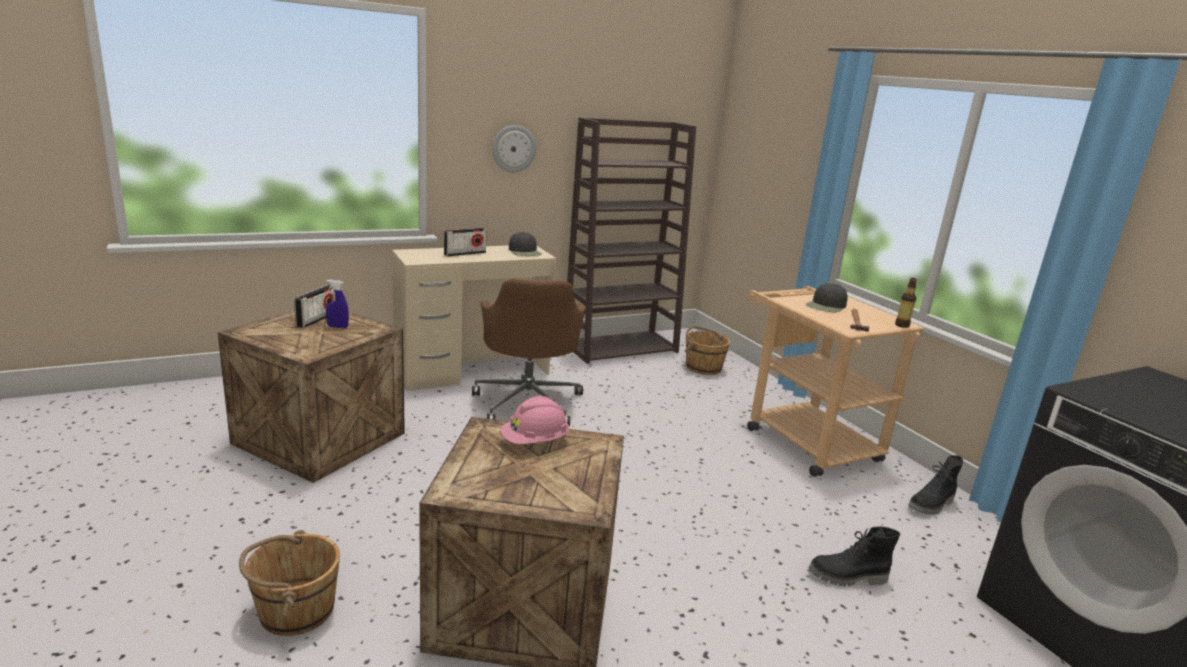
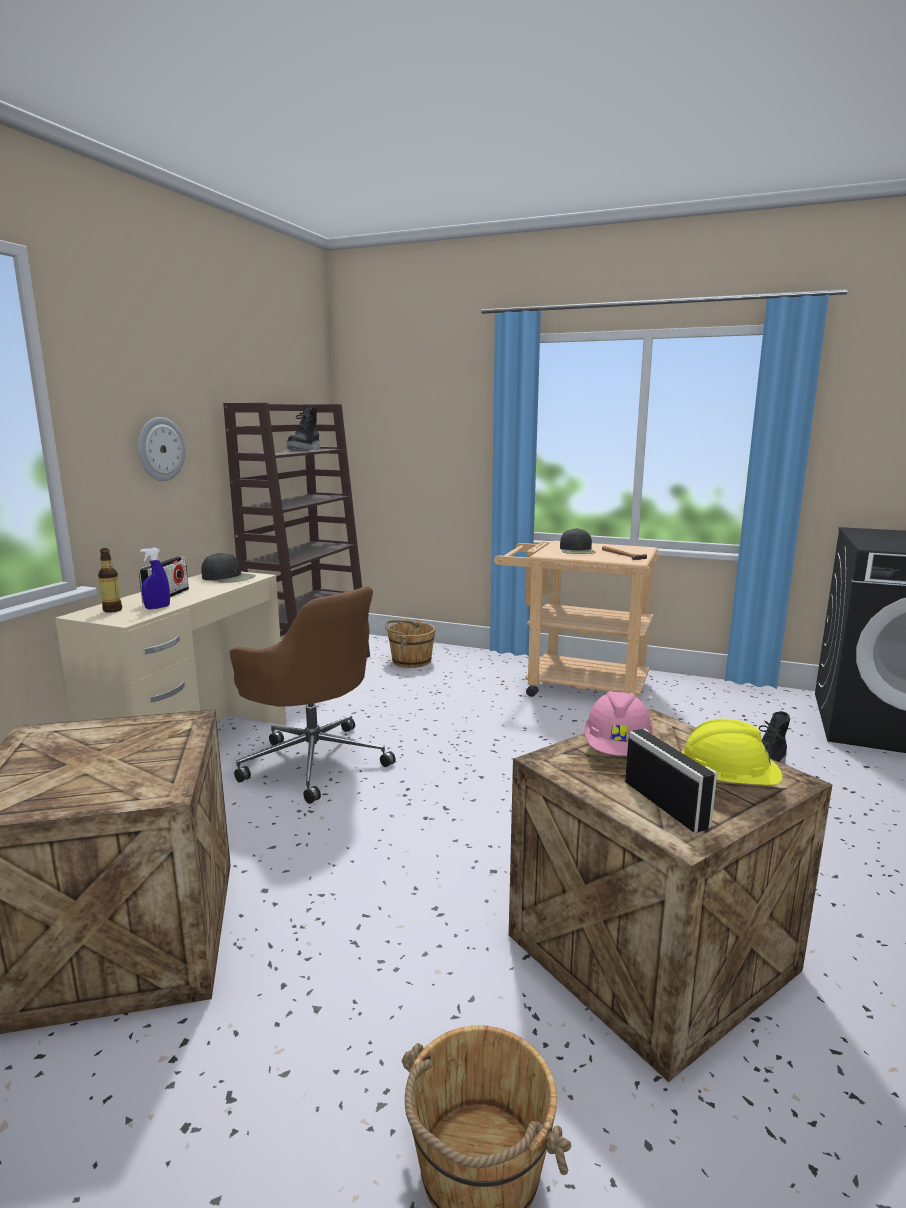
camera: 40 degrees left, 5 degrees down
radio [294,285,335,328] -> radio moved to [625,728,717,833]
blue spray bottle [326,280,349,328] -> blue spray bottle moved to [140,548,170,610]
bottle [895,278,917,328] -> bottle moved to [98,548,122,613]
black boot [908,455,963,515] -> black boot moved to [287,406,320,450]
none -> yellow hard hat [681,719,782,785]

